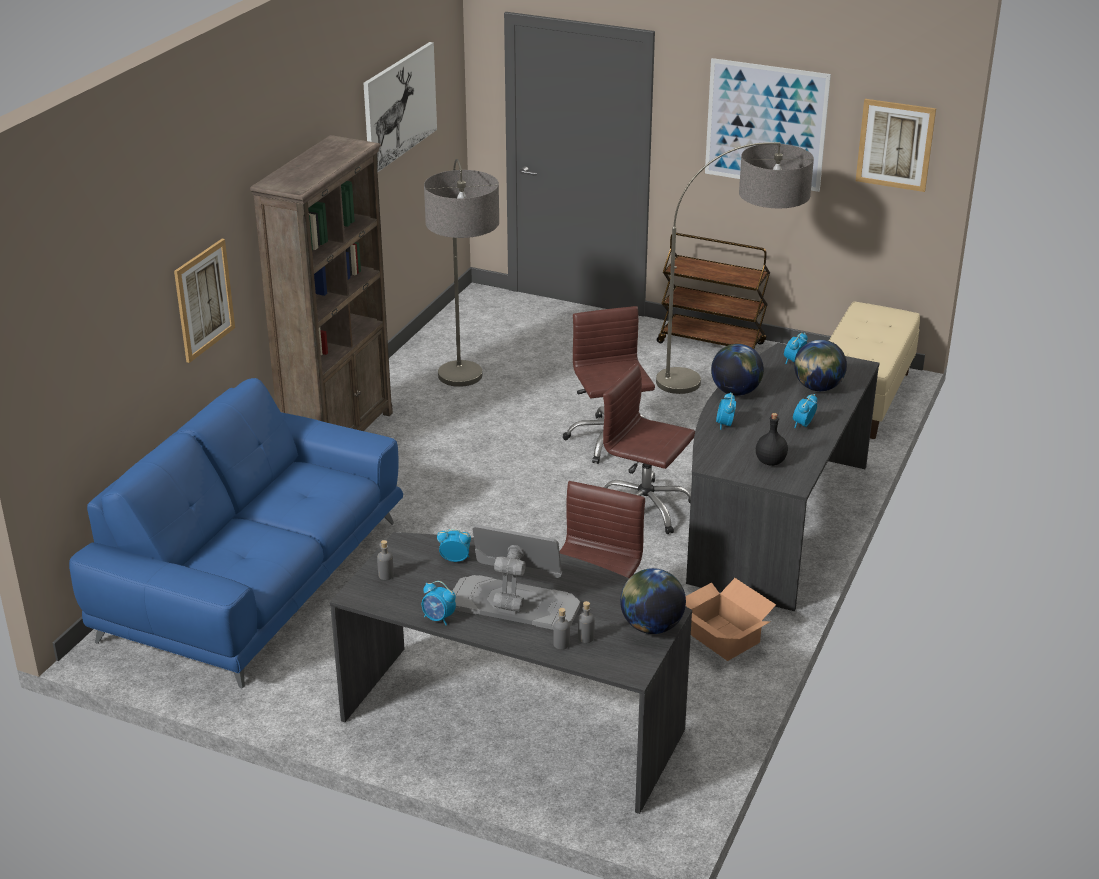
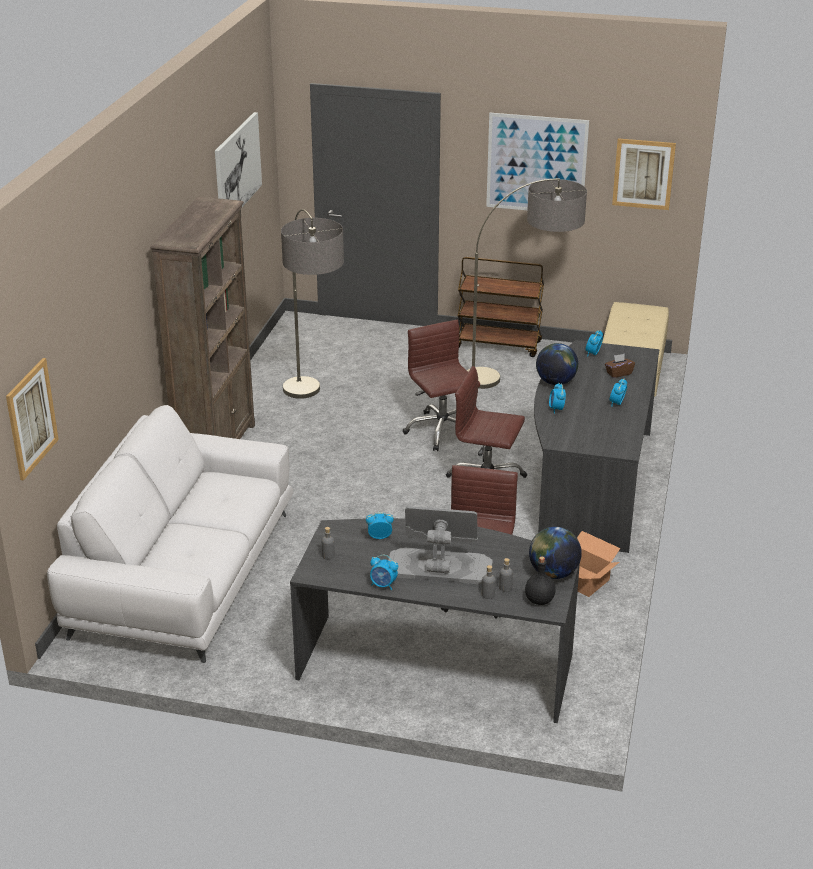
camera: 10 degrees left, 0 degrees up
blue sofa [69,378,403,688] -> white sofa [47,405,294,663]
picture [174,239,235,363] -> picture moved to [6,358,59,480]
black bottle [756,413,788,466] -> black bottle moved to [525,557,556,605]
globe [794,340,847,391] -> brown tissue box [605,354,635,378]

